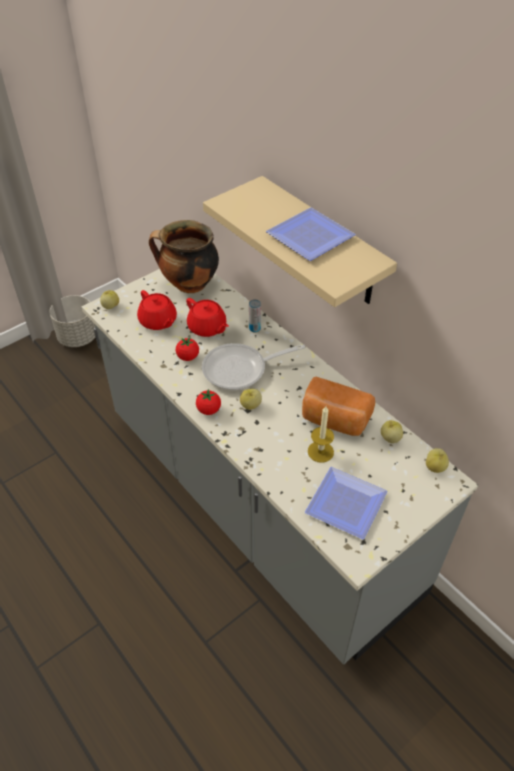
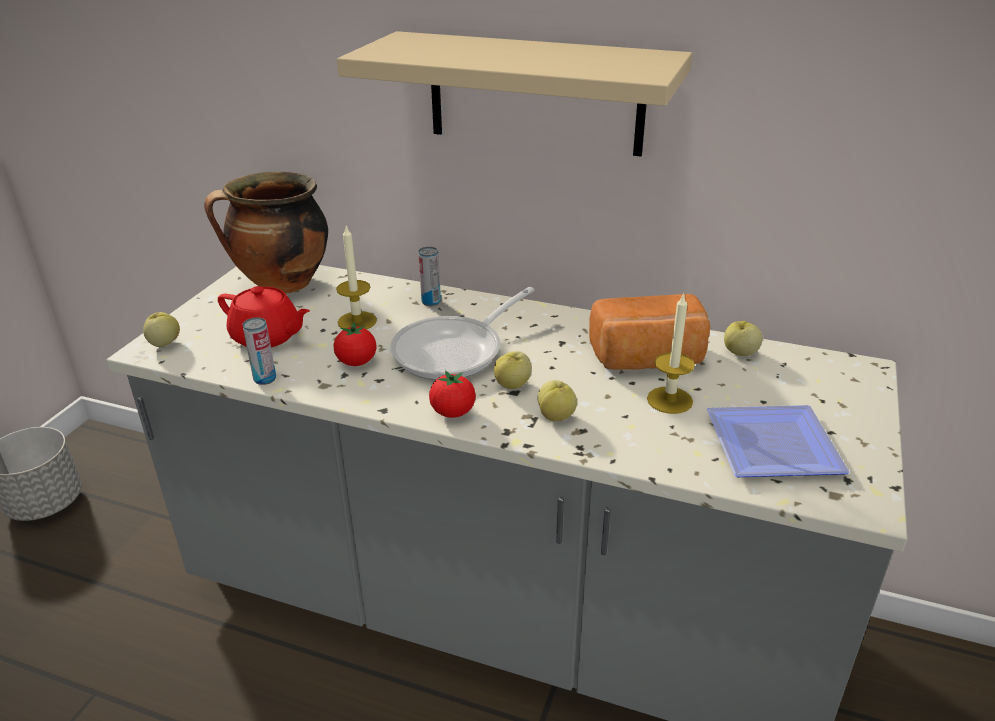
camera: 30 degrees left, 15 degrees down
red teapot [186,298,229,337] -> candle [336,226,377,329]
plate [266,207,356,261] -> none
apple [426,448,449,473] -> apple moved to [538,380,577,421]
none -> can [242,317,276,385]

